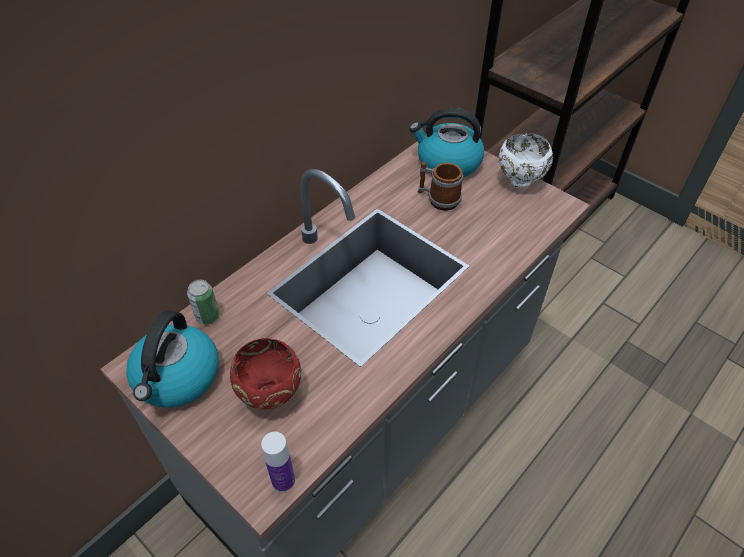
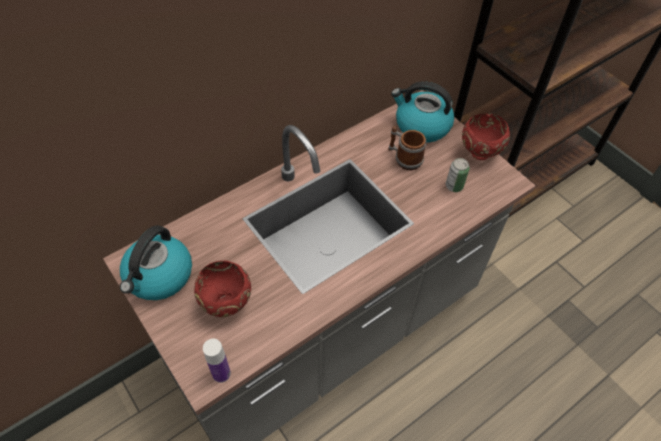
camera: 10 degrees right, 5 degrees up
can [187,280,220,324] -> can moved to [446,158,470,192]
white bowl [499,133,553,188] -> red bowl [462,113,510,160]

